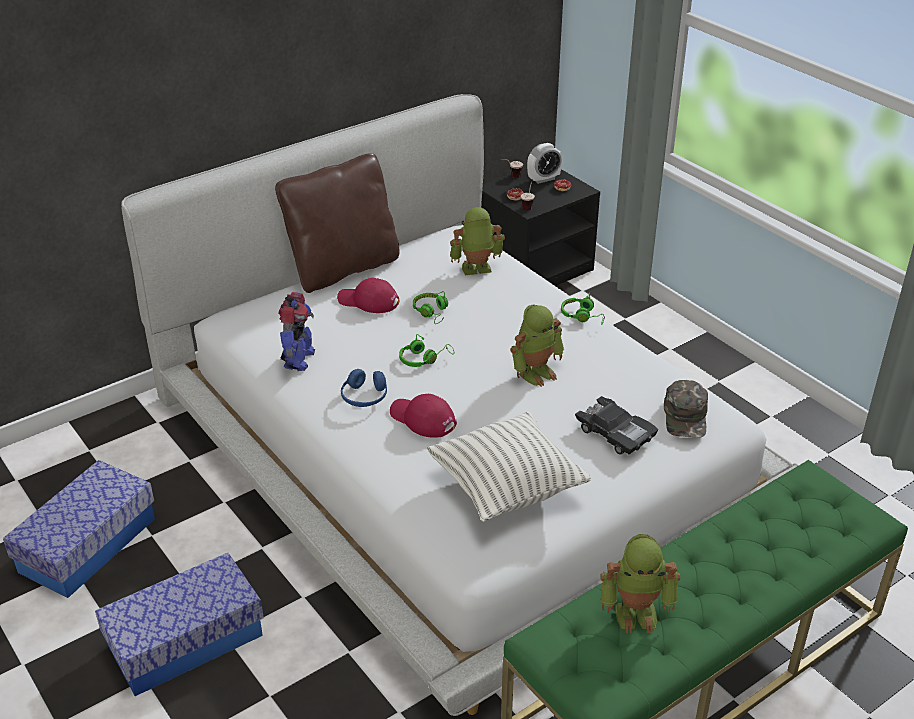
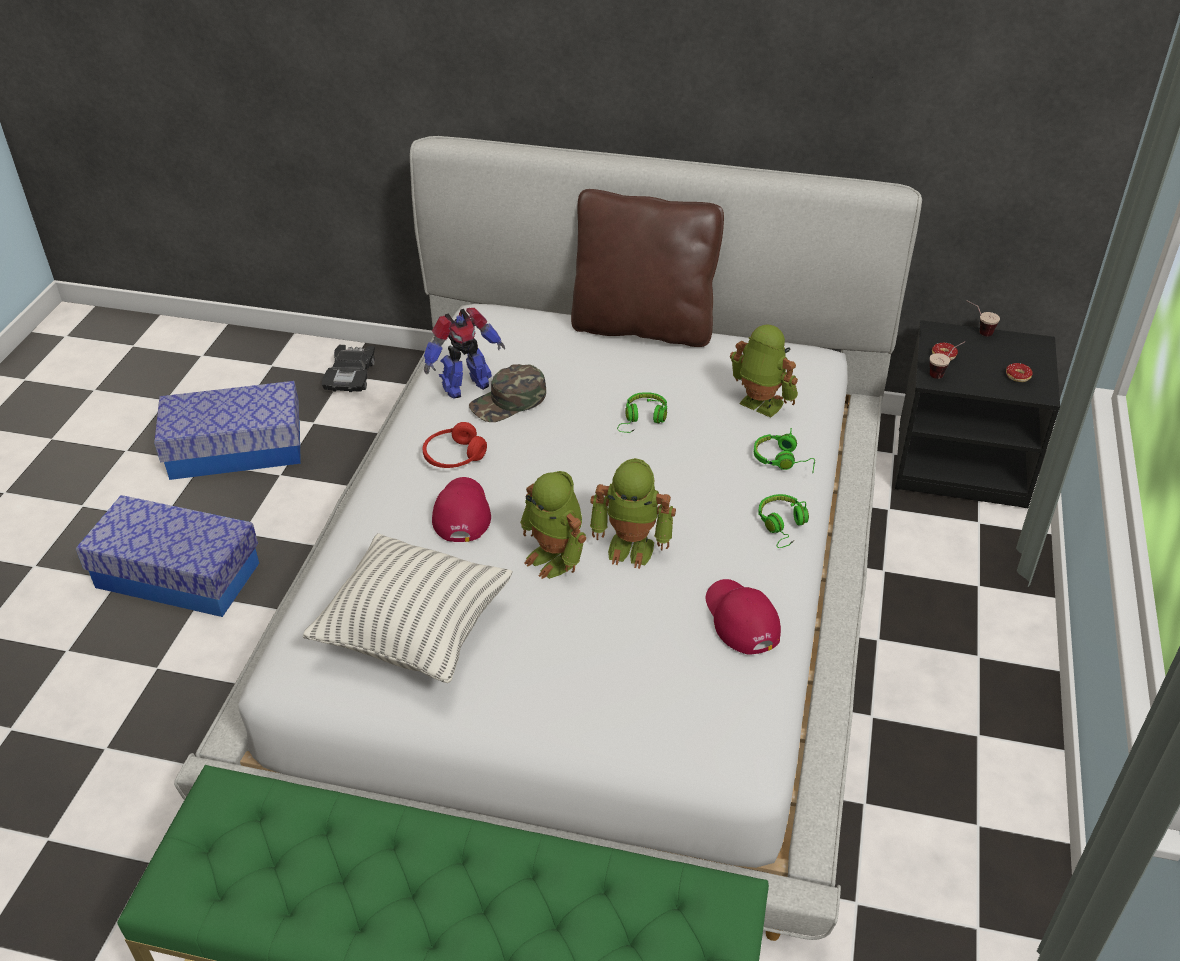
camera: 50 degrees right, 5 degrees up
red cap [337,278,399,313] -> red cap moved to [706,579,781,654]
blue headphones [341,369,387,407] -> red headphones [422,422,487,468]
green headphones [399,334,454,367] -> green headphones moved to [754,428,815,473]
alarm clock [527,143,562,184] -> none
black toy car [575,396,658,454] -> black toy car moved to [322,345,375,392]
toy robot [600,534,680,633] -> toy robot moved to [520,471,586,579]
green cap [664,380,708,438] -> green cap moved to [469,364,546,422]

